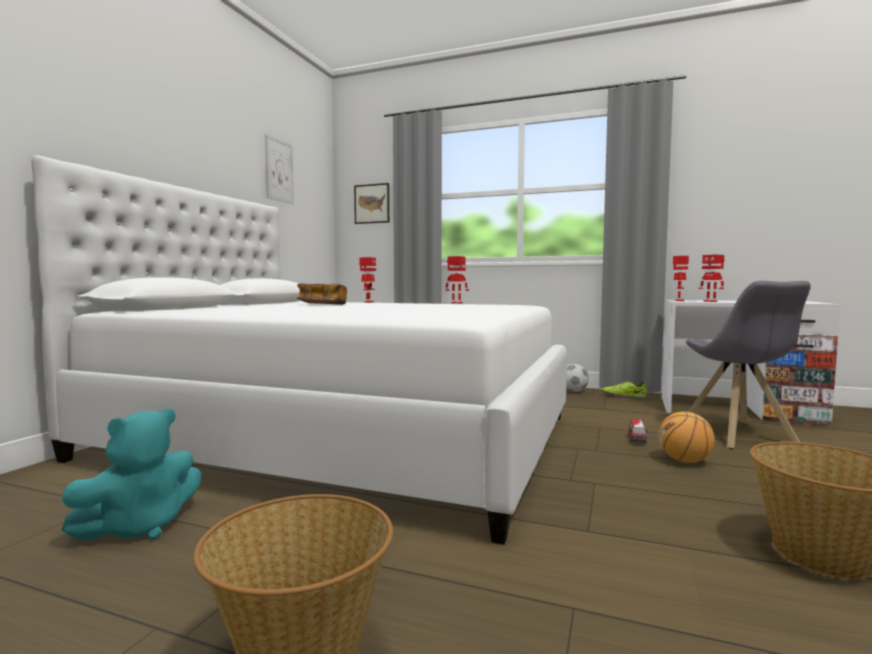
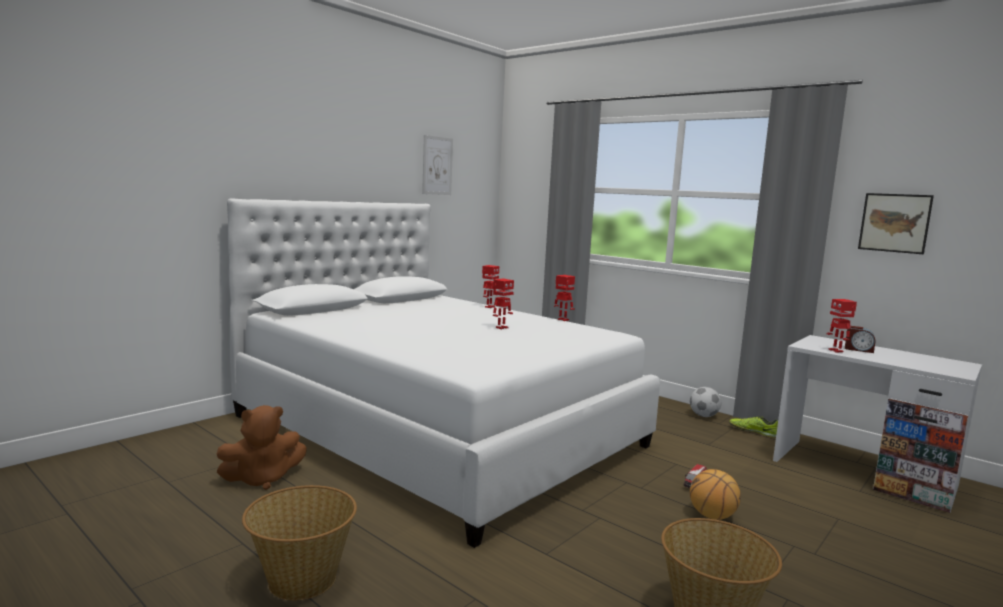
camera: 20 degrees right, 5 degrees up
turquoise plush toy [61,408,201,541] -> brown plush toy [216,405,307,490]
book [297,283,347,305] -> none
picture [354,183,389,224] -> picture moved to [858,193,934,254]
toy robot [673,256,689,301] -> toy robot moved to [493,279,514,329]
grey chair [686,281,811,449] -> none
none -> alarm clock [845,326,875,353]

